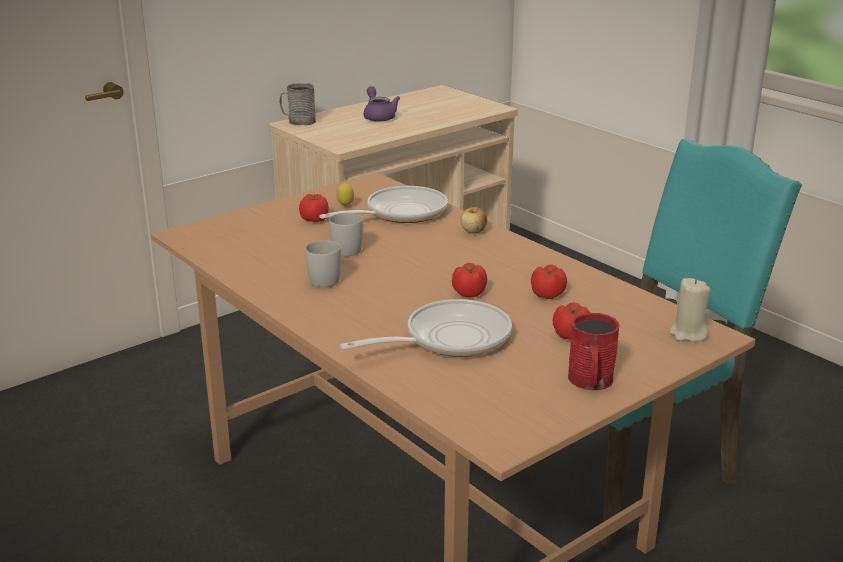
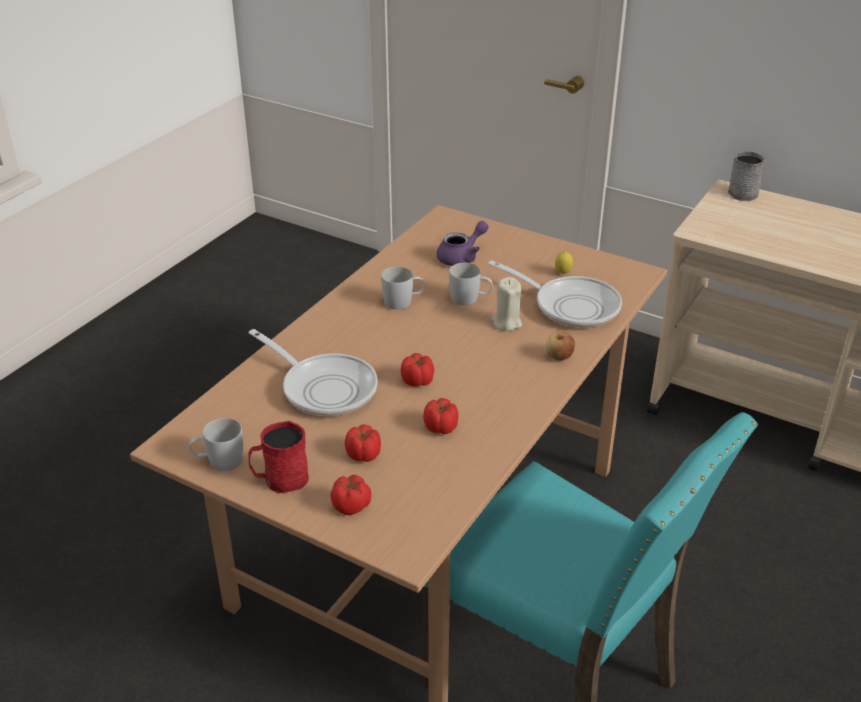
camera: 70 degrees right, 10 degrees up
tomato [299,194,329,222] -> tomato moved to [330,475,372,515]
purple teapot [363,86,400,122] -> purple teapot moved to [437,221,488,266]
beige candle [669,278,710,342] -> beige candle moved to [491,277,522,331]
none -> white mug [189,418,243,471]

